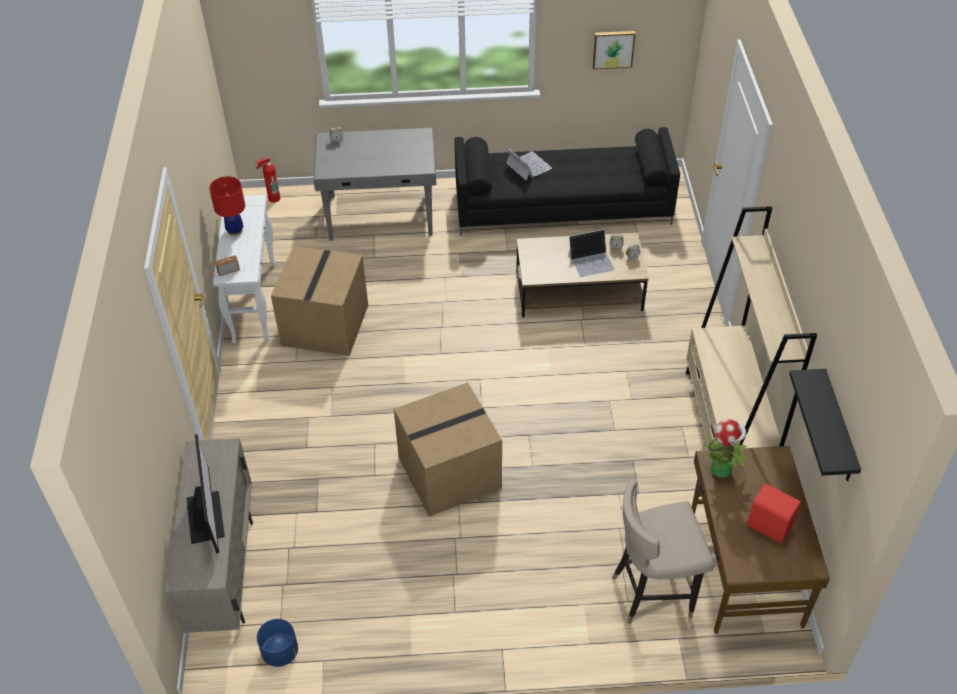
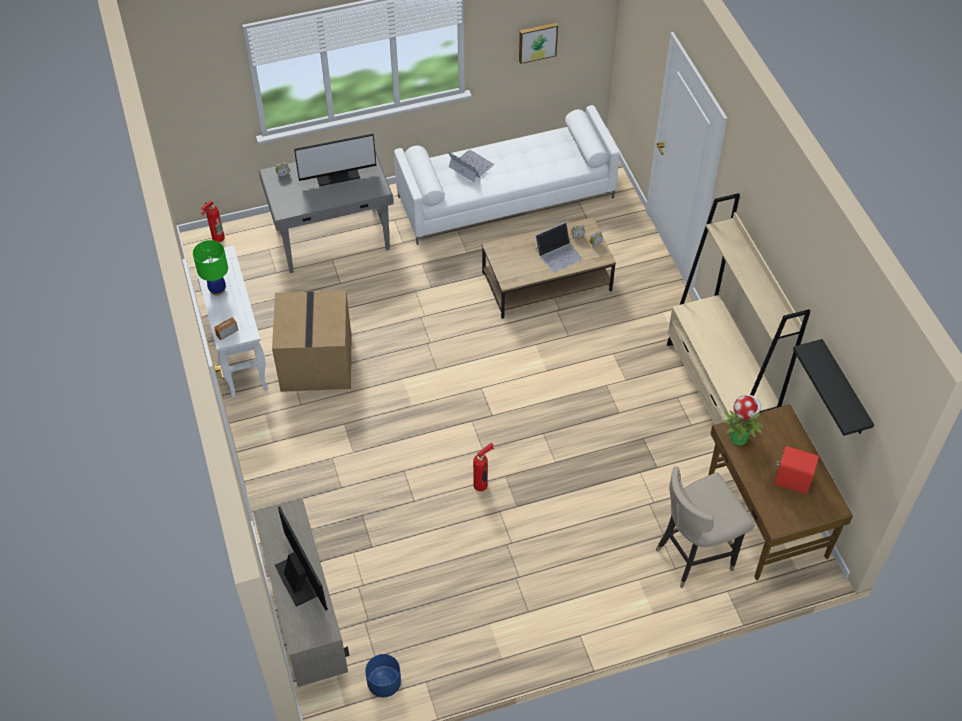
camera: 15 degrees left, 5 degrees up
red table lamp [209,176,245,236] -> green table lamp [193,240,228,296]
cardboard box [394,383,502,516] -> fire extinguisher [473,443,494,491]
black sofa [454,127,680,236] -> white sofa [394,105,620,245]
none -> monitor [294,134,376,186]

